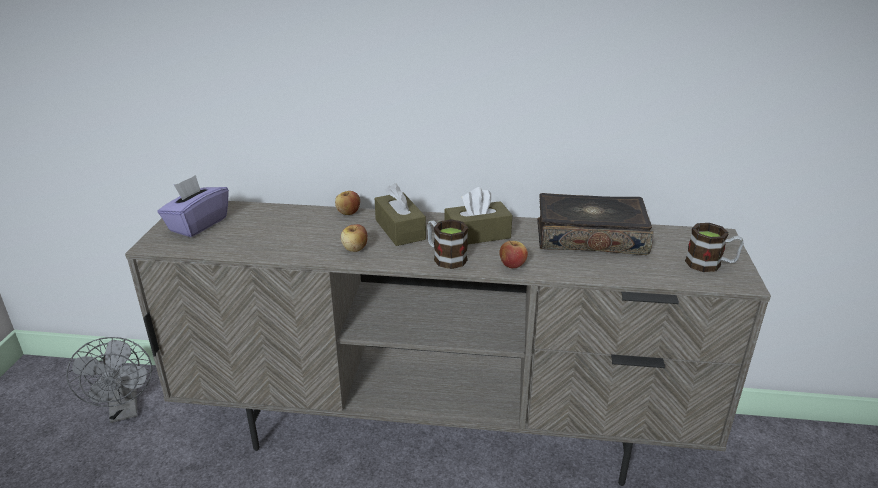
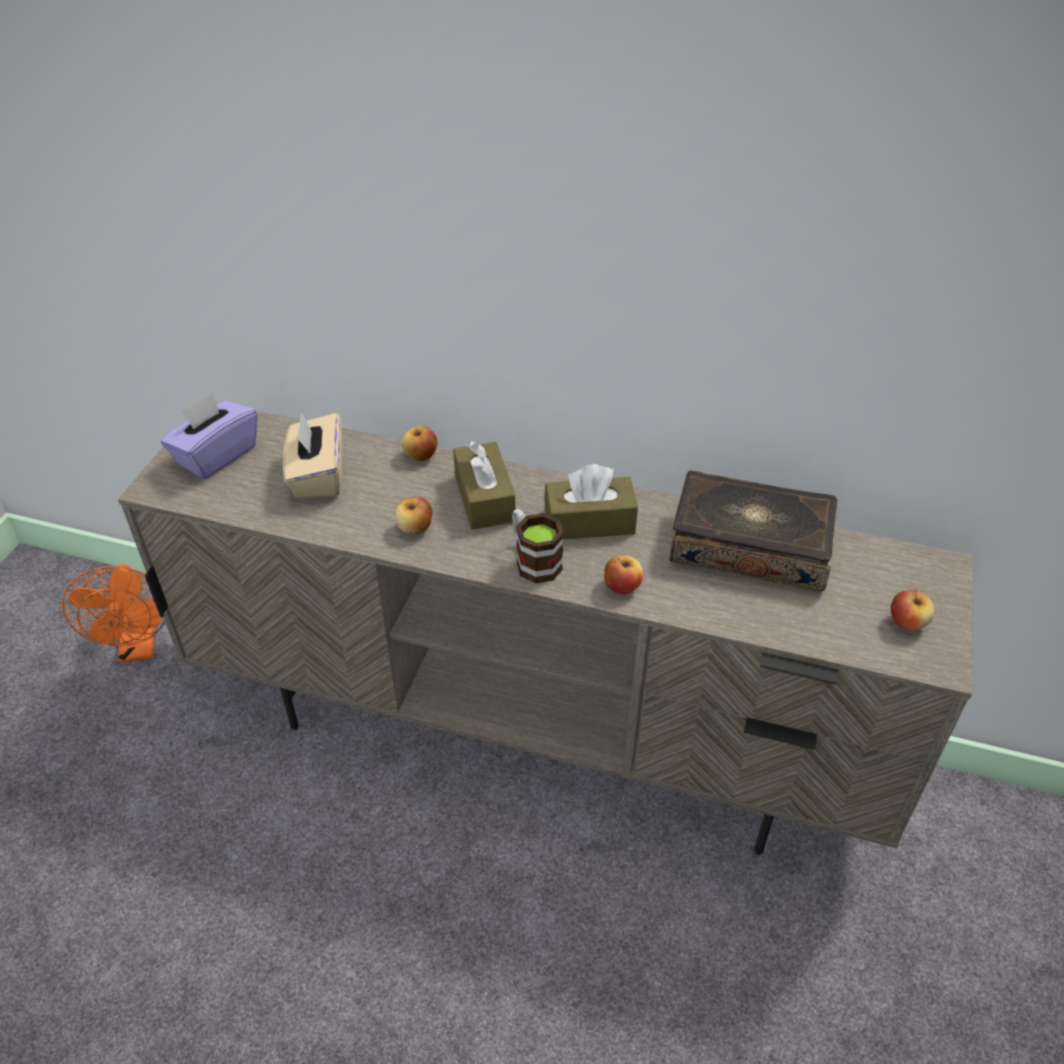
camera: 10 degrees right, 15 degrees up
grey fan [66,337,152,423] -> orange fan [62,564,165,663]
mug [685,223,744,272] -> apple [891,590,934,631]
none -> beige tissue box [283,413,342,499]

